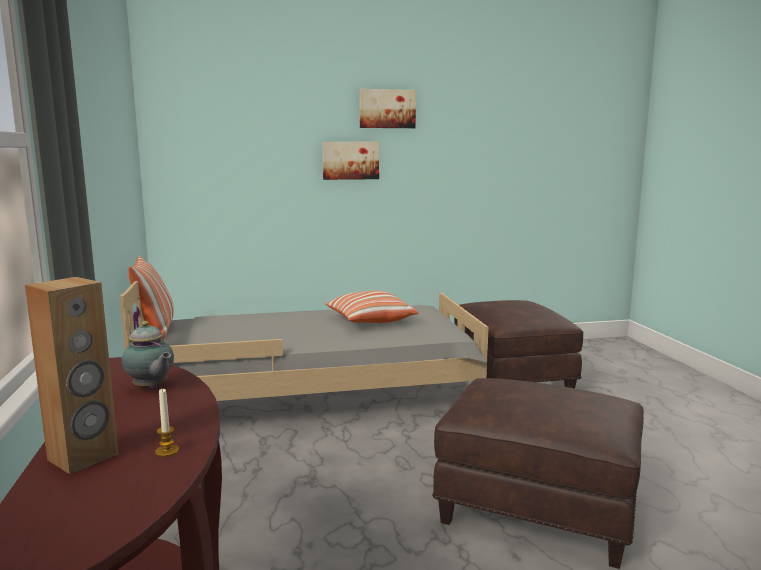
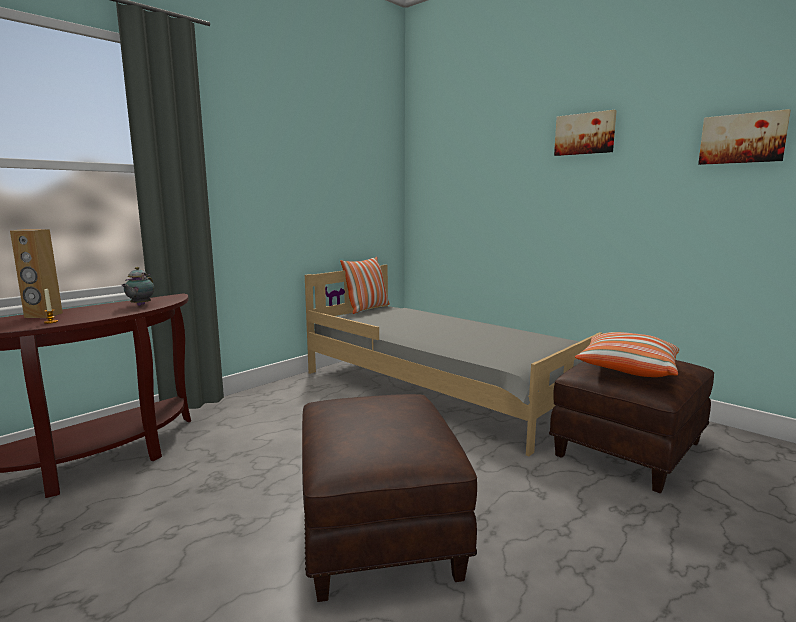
camera: 55 degrees right, 0 degrees up
picture [322,142,379,180] -> picture moved to [698,109,791,165]
pillow [325,290,418,323] -> pillow moved to [575,332,679,377]

